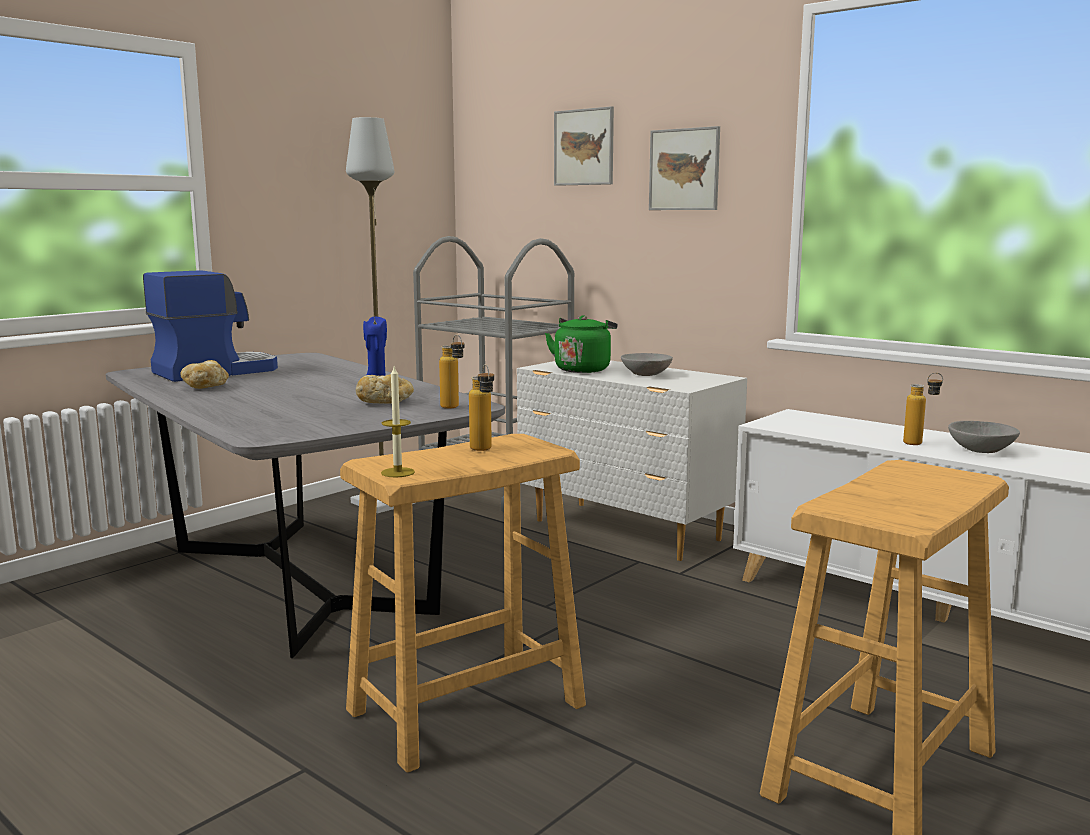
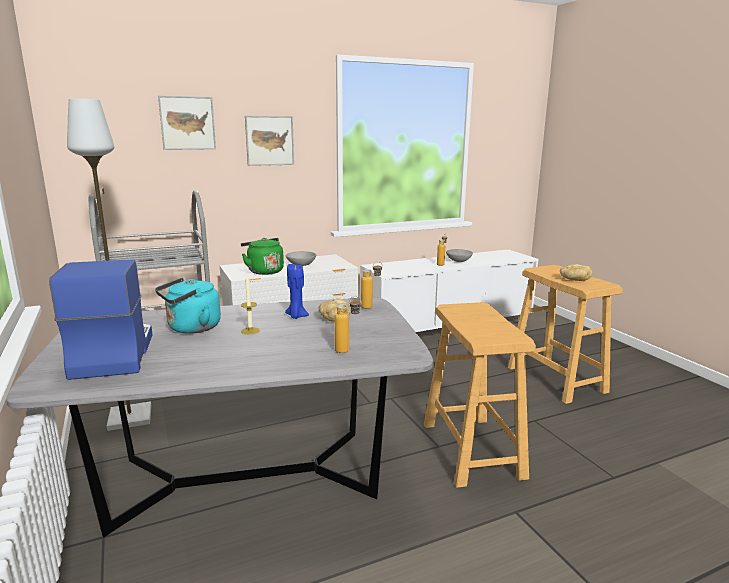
camera: 65 degrees left, 5 degrees up
bread [180,360,229,389] -> bread moved to [560,264,593,281]
candle [381,367,415,477] -> candle moved to [241,275,260,334]
bottle [469,364,494,451] -> bottle moved to [335,296,362,353]
none -> turquoise kettle [155,277,221,334]

